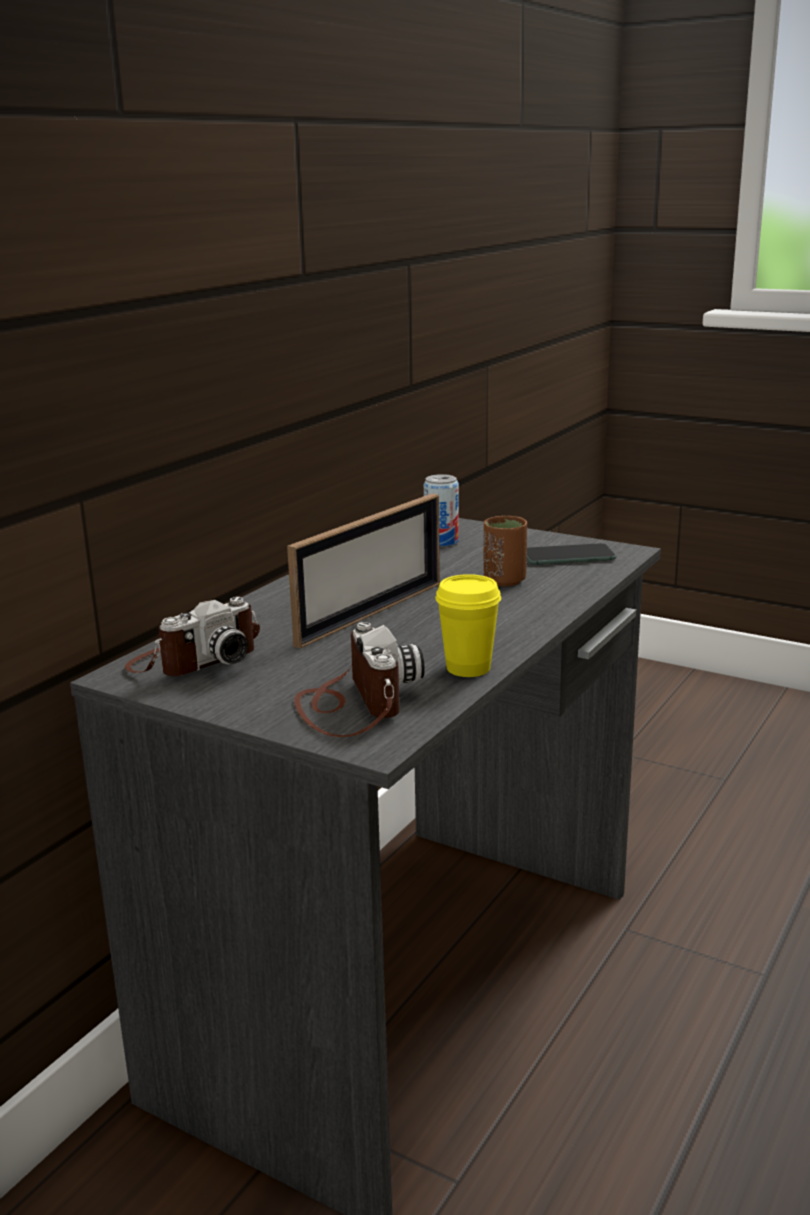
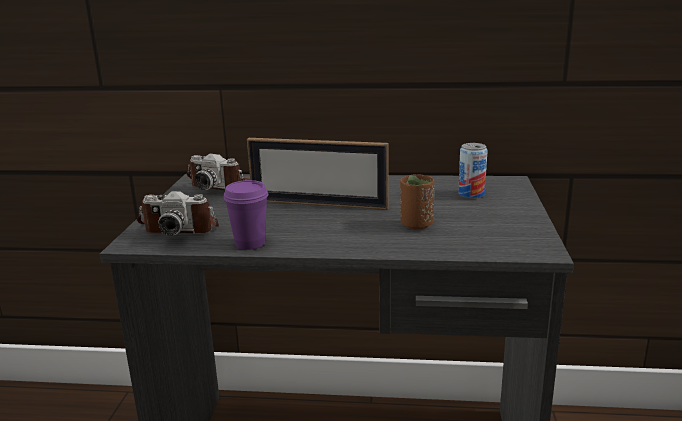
camera: 65 degrees right, 0 degrees up
camera [294,622,425,737] -> camera turned 45 degrees clockwise [136,191,219,235]
yellow cup [435,574,501,677] -> purple cup [223,180,268,250]
phone [527,543,616,565] -> none

